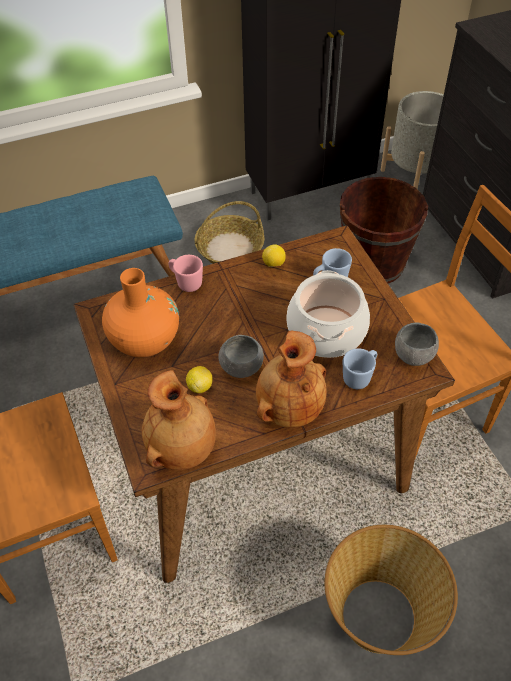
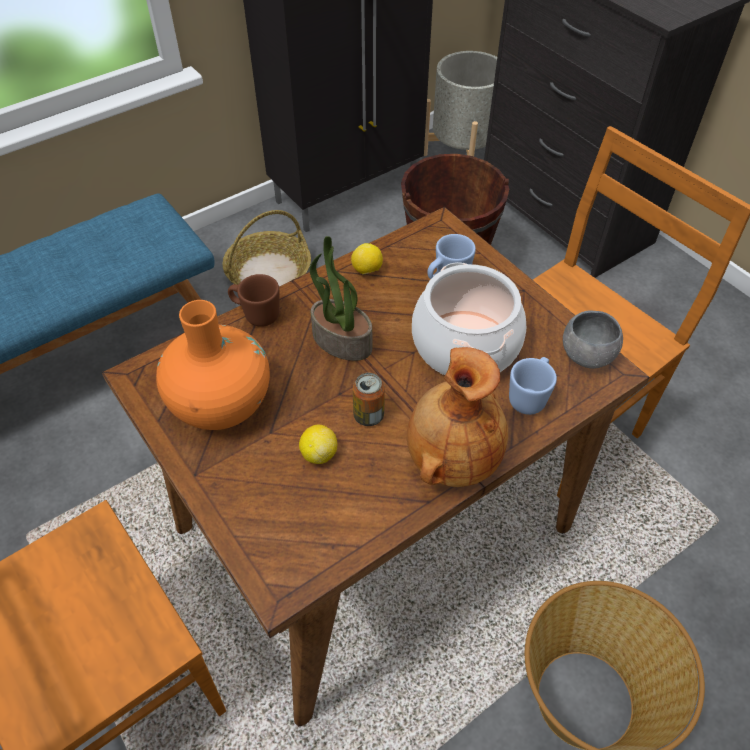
camera: 15 degrees left, 0 degrees up
brown vase [142,370,216,470] -> none
pink mug [168,255,203,292] -> brown mug [228,274,279,327]
grey bowl [218,335,264,378] -> can [353,373,385,426]
none -> potted plant [310,236,372,361]

